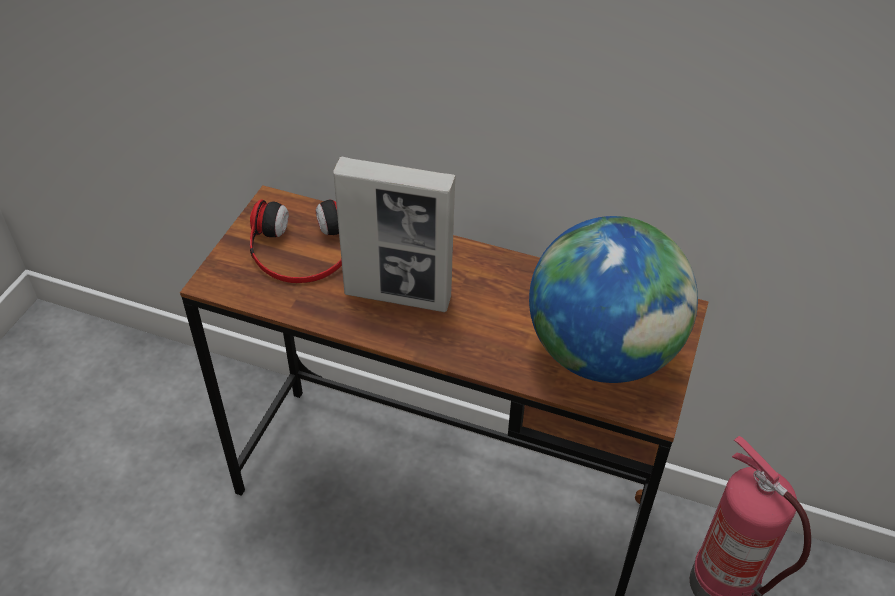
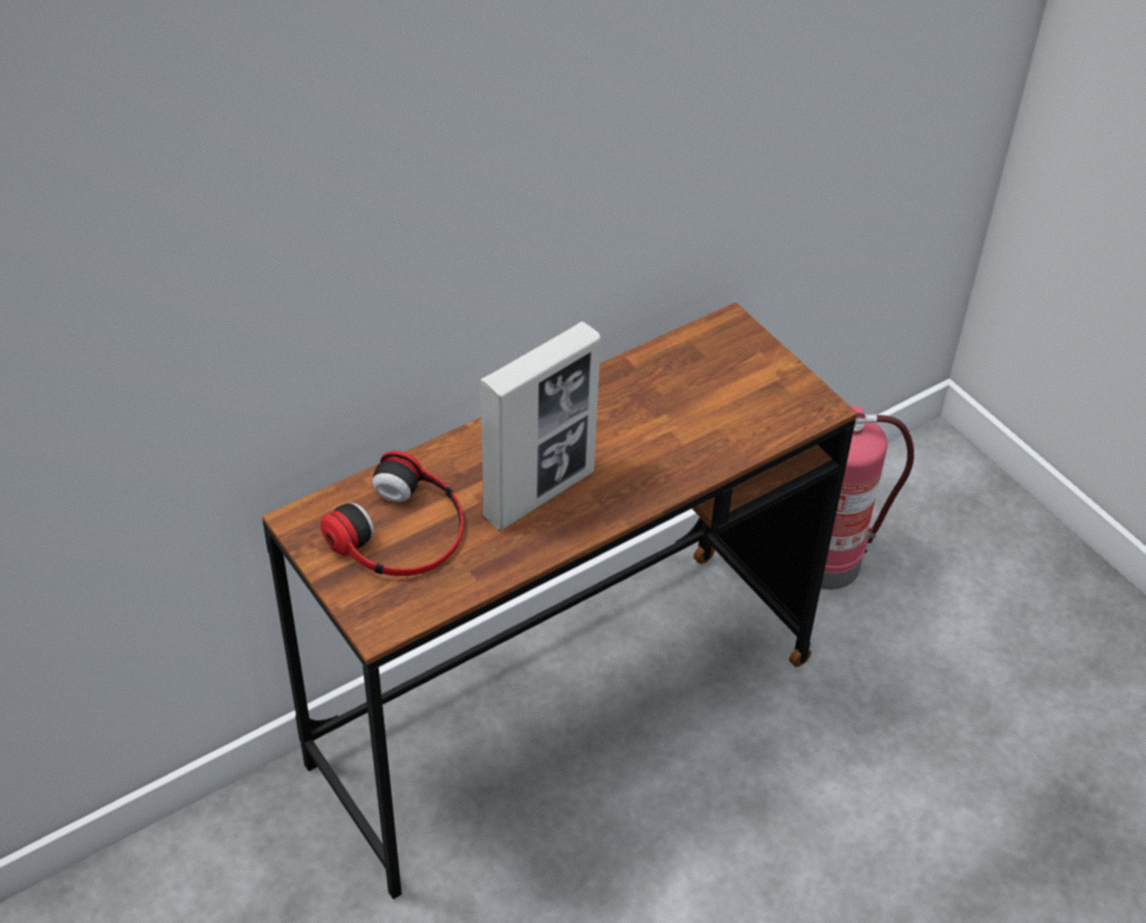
camera: 55 degrees left, 0 degrees up
globe [529,216,698,383] -> none

